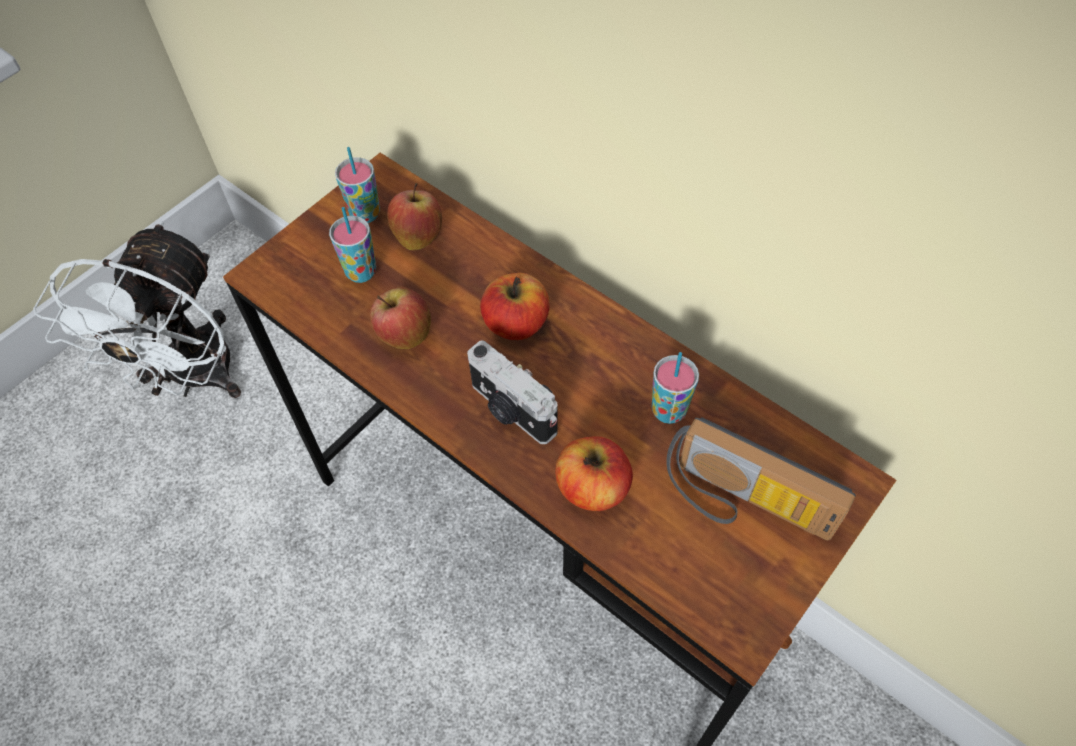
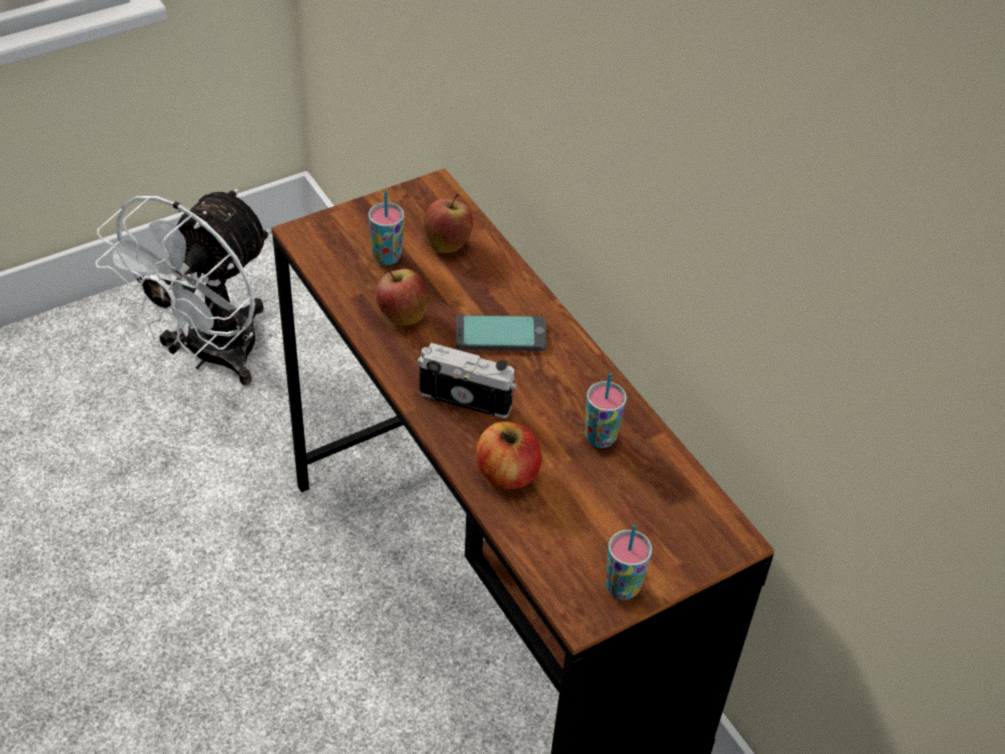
camera: 15 degrees right, 10 degrees down
cup [335,147,380,223] -> cup moved to [606,525,652,600]
camera [467,341,558,444] -> camera turned 135 degrees clockwise [417,343,517,418]
apple [480,273,550,340] -> phone [456,315,547,351]
radio [666,417,856,540] -> none

